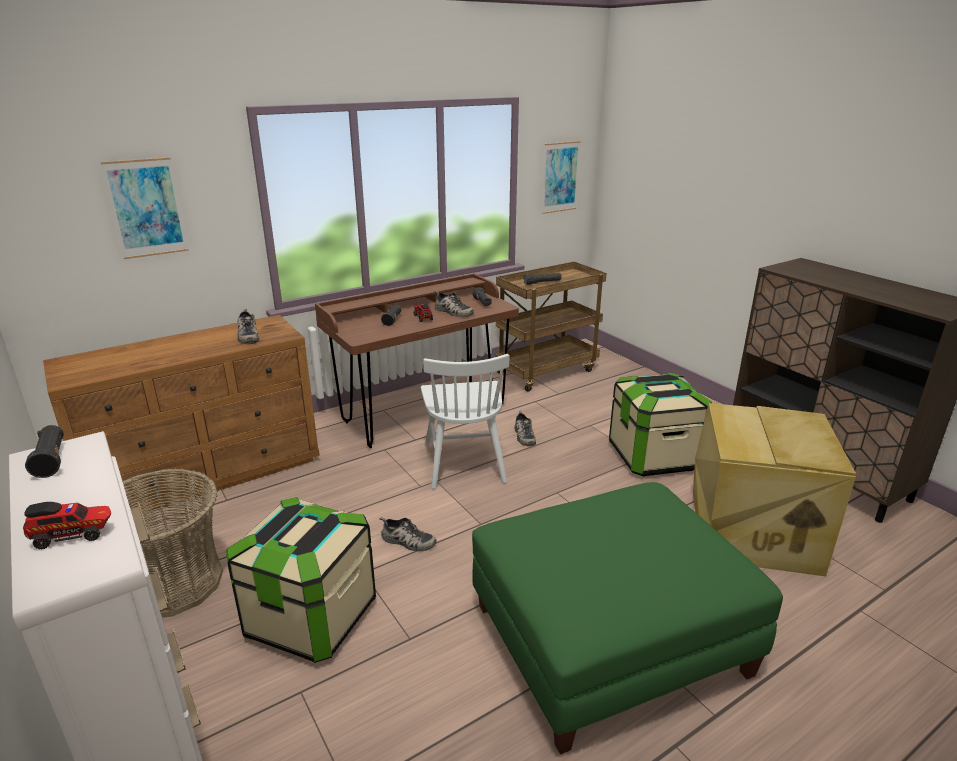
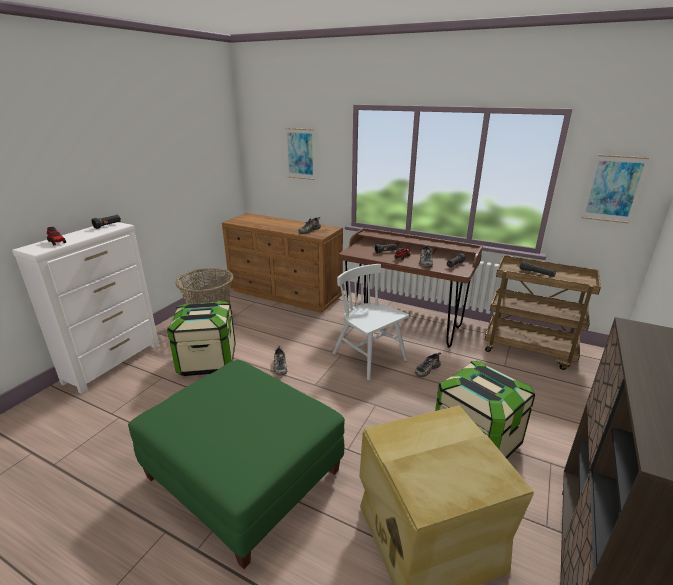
camera: 60 degrees right, 0 degrees up
white chair [421,354,510,489] -> white chair turned 90 degrees clockwise [333,264,409,380]

